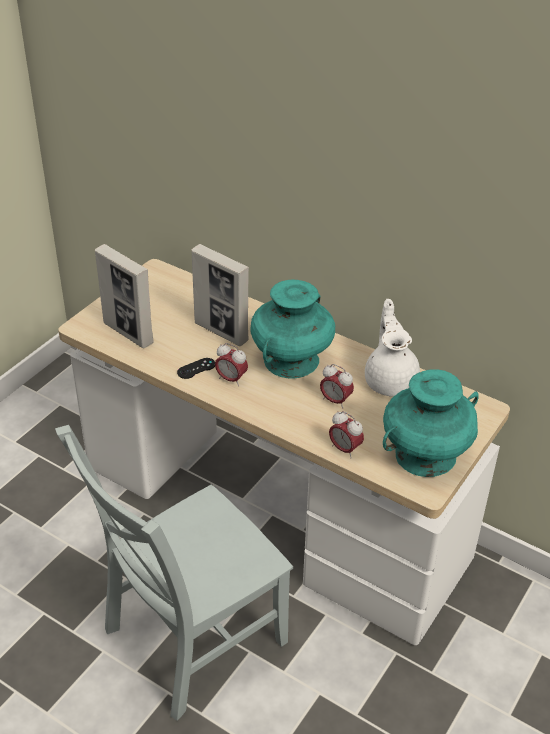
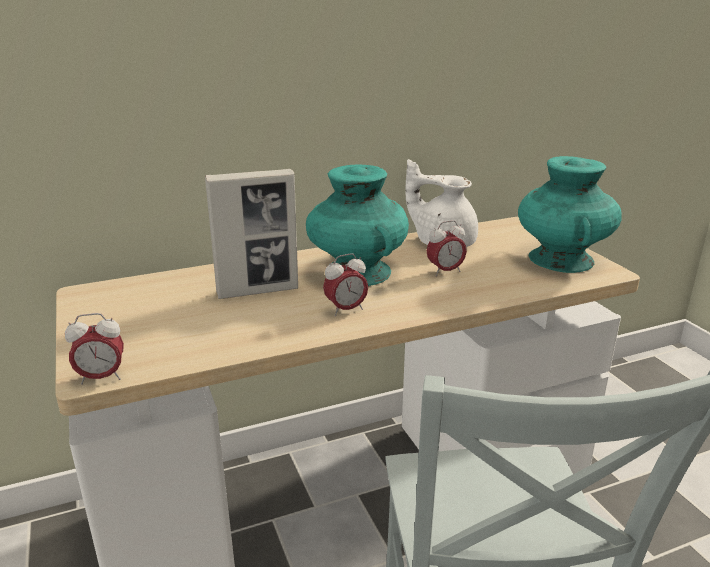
camera: 55 degrees left, 15 degrees down
picture frame [95,244,154,348] -> none
black game controller [177,358,215,379] -> none
alarm clock [329,411,364,458] -> alarm clock moved to [65,313,124,385]

